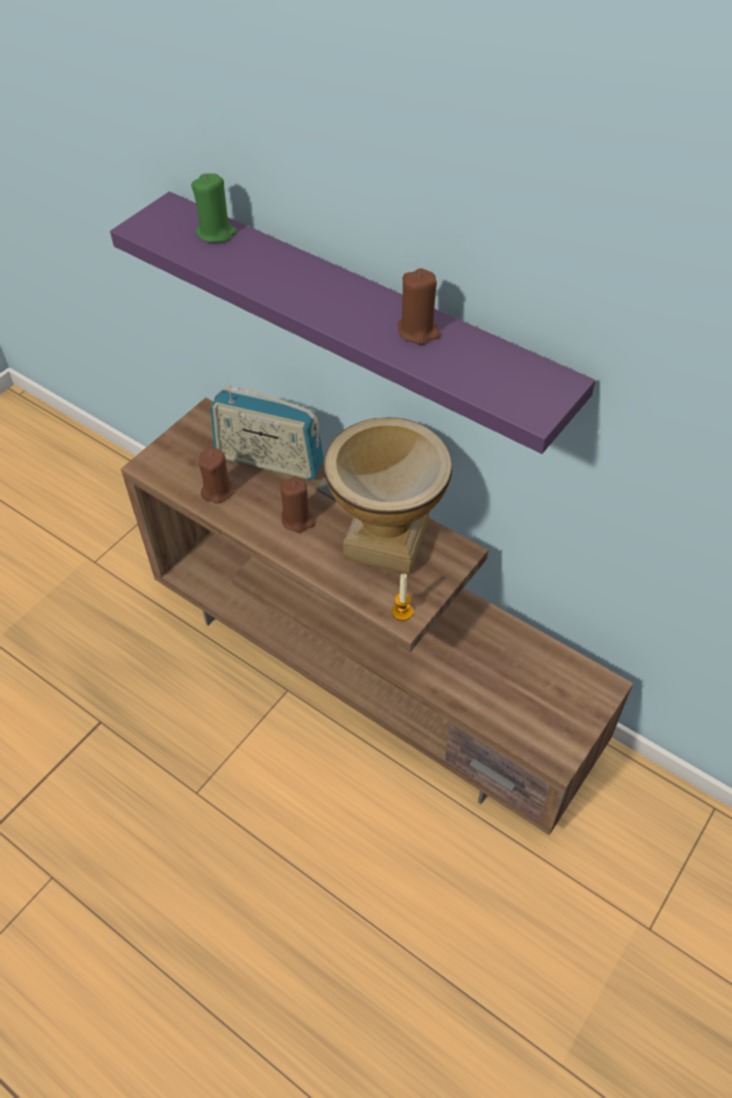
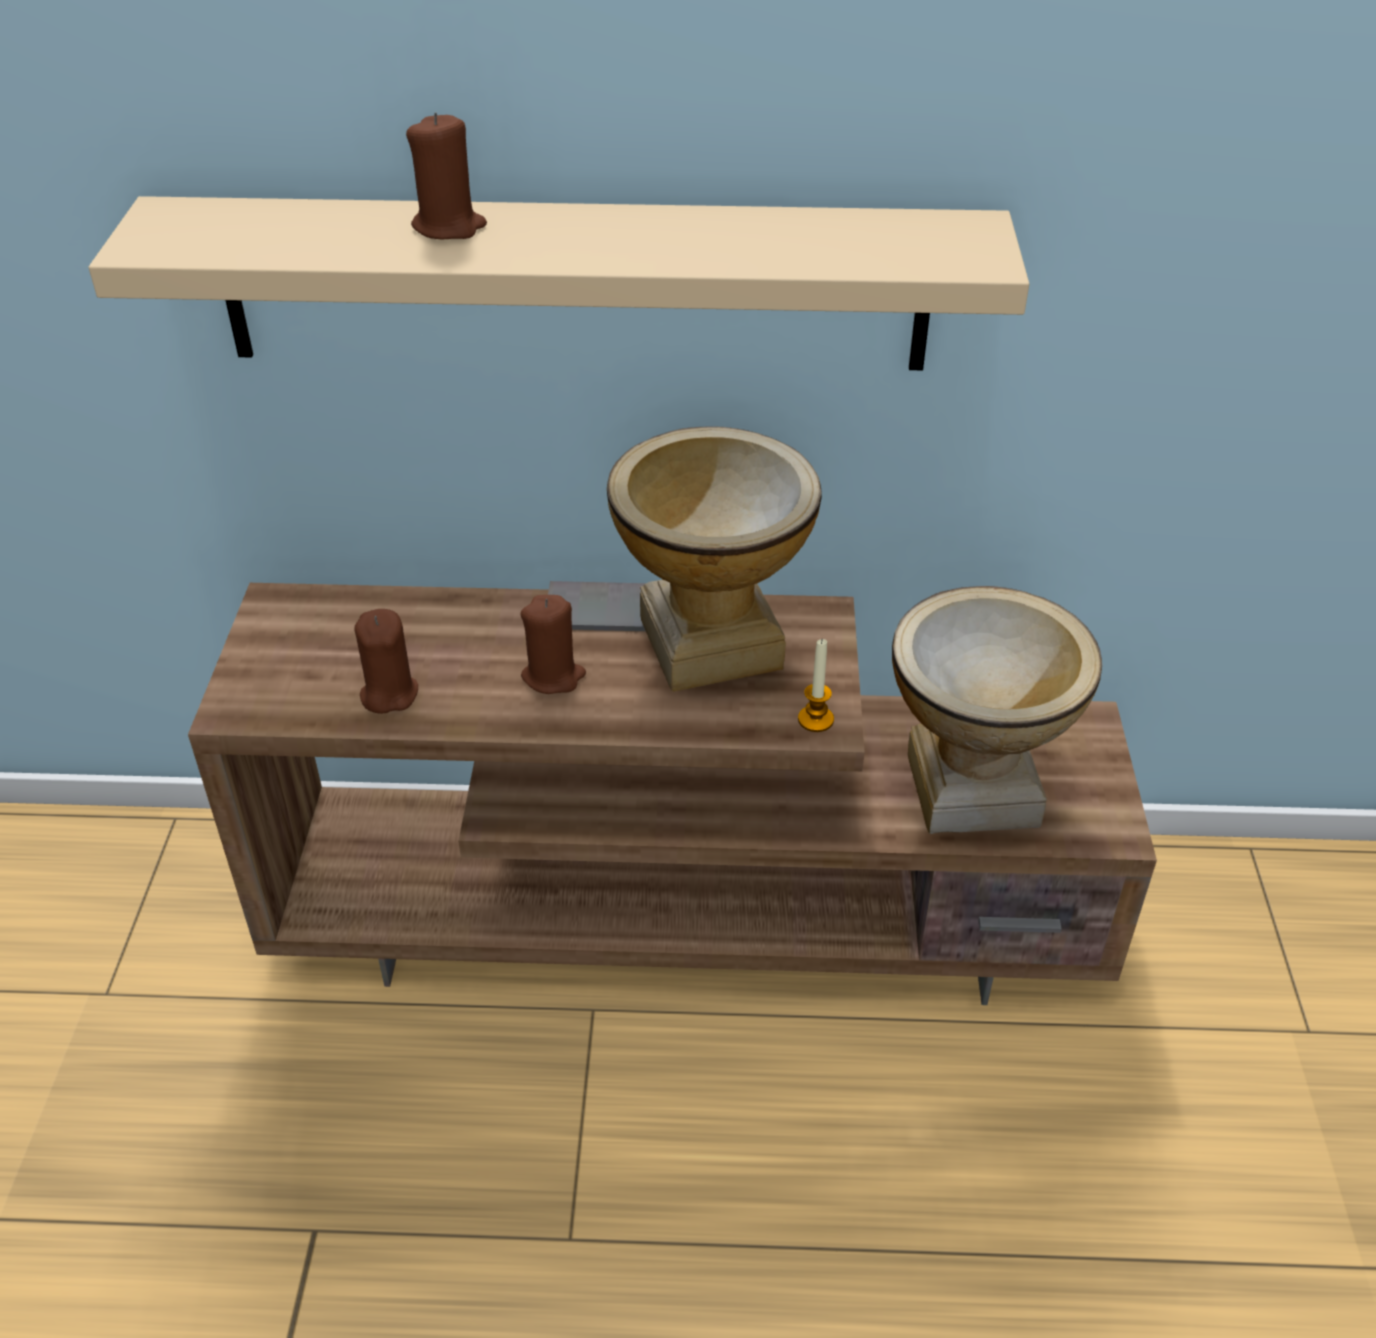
camera: 35 degrees left, 10 degrees down
purple shelf [110,192,595,454] -> beige shelf [89,196,1029,370]
green candle [191,173,237,243] -> none
radio [211,385,324,480] -> none
brown candle [398,268,440,345] -> brown candle moved to [406,112,487,240]
none -> vase [892,586,1102,834]

